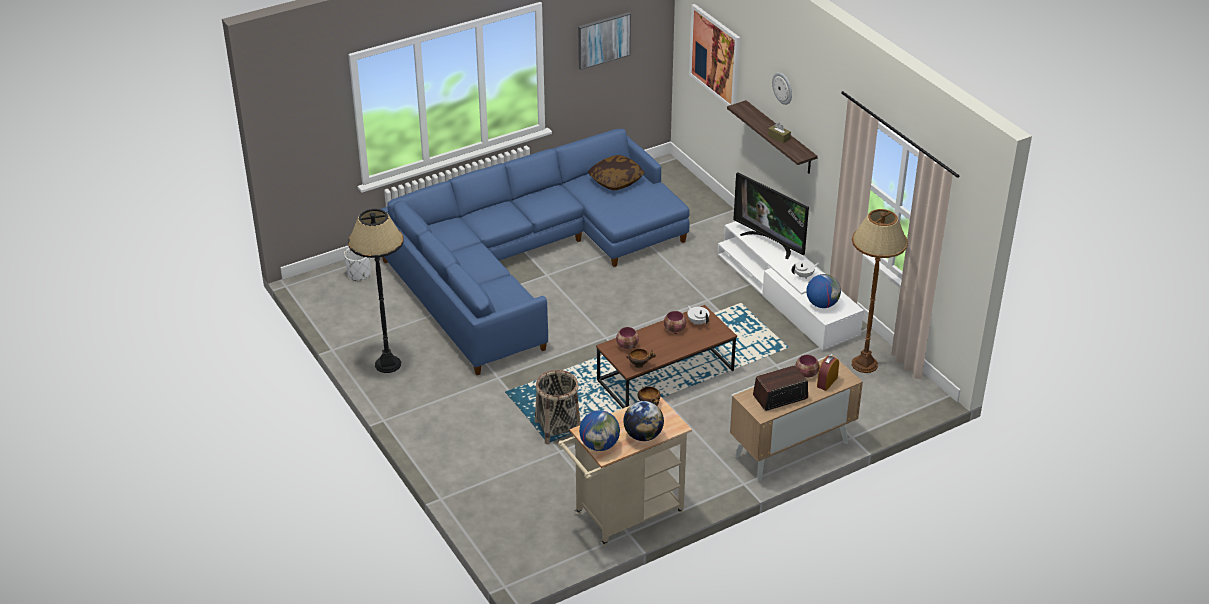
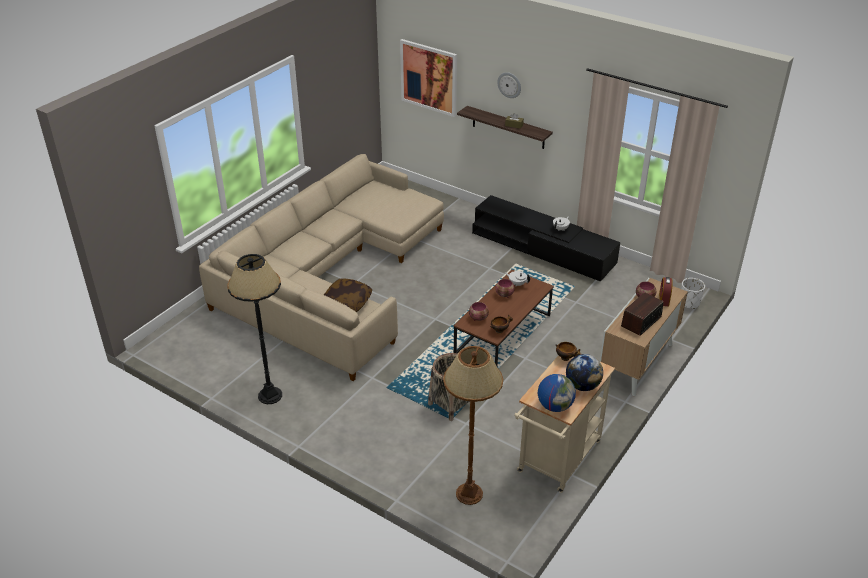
camera: 25 degrees left, 0 degrees up
white planter [344,248,371,281] -> white planter moved to [681,278,705,309]
blue sofa [381,129,690,375] -> beige sofa [199,154,444,381]
picture [578,12,631,70] -> none
pillow [588,155,645,190] -> pillow moved to [324,278,372,312]
white tv stand [717,221,864,350] -> black tv stand [472,195,620,282]
television [733,173,809,259] -> none
globe [806,274,841,308] -> none
brown floor lamp [852,209,908,373] -> brown floor lamp moved to [443,346,503,505]

